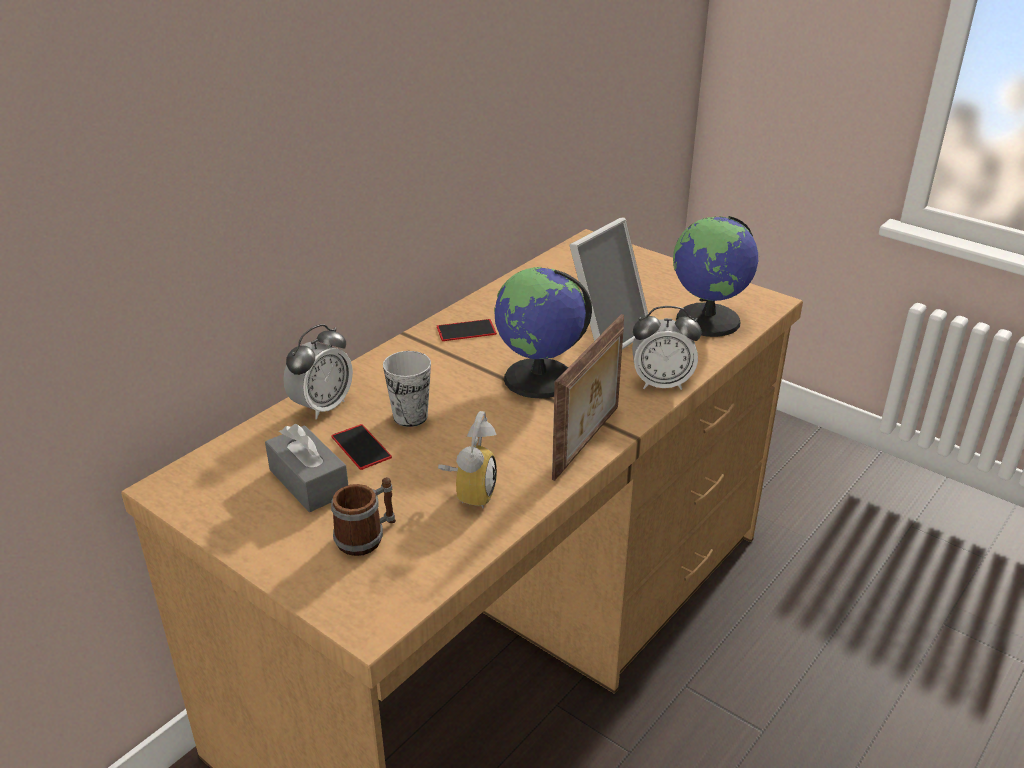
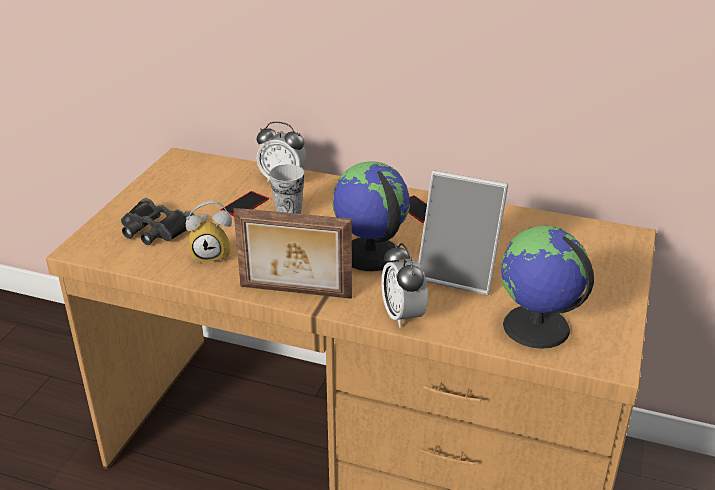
camera: 70 degrees right, 0 degrees up
grey tissue box [265,424,348,512] -> none
mug [331,477,396,556] -> black binoculars [121,198,194,245]

